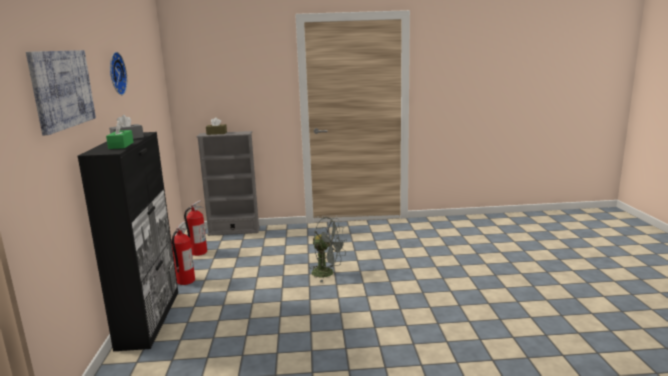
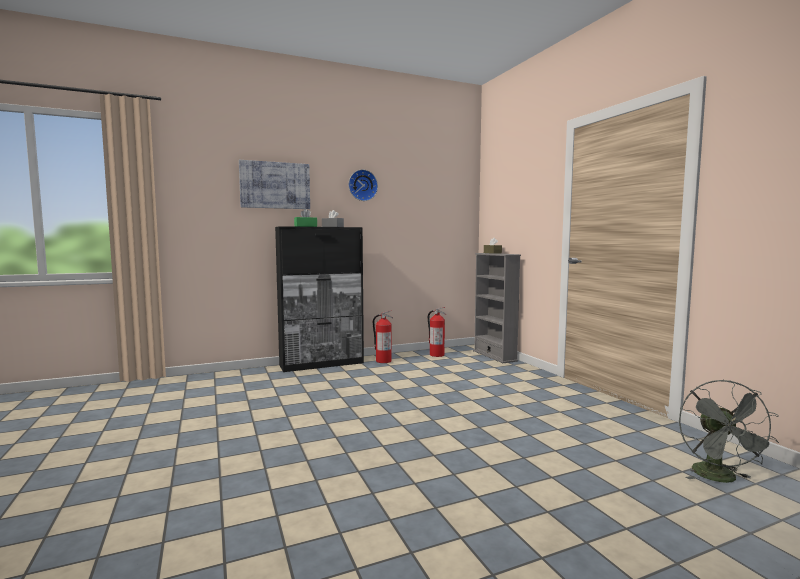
camera: 70 degrees right, 10 degrees down
grey fan [310,217,347,282] -> grey fan moved to [679,379,779,483]

